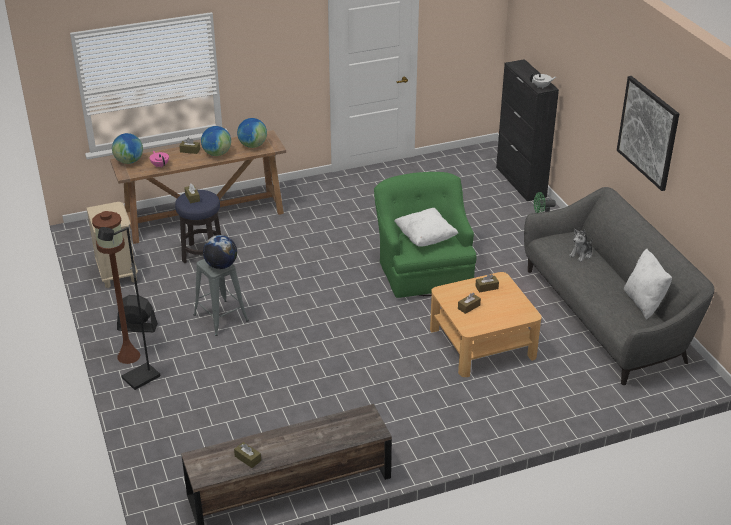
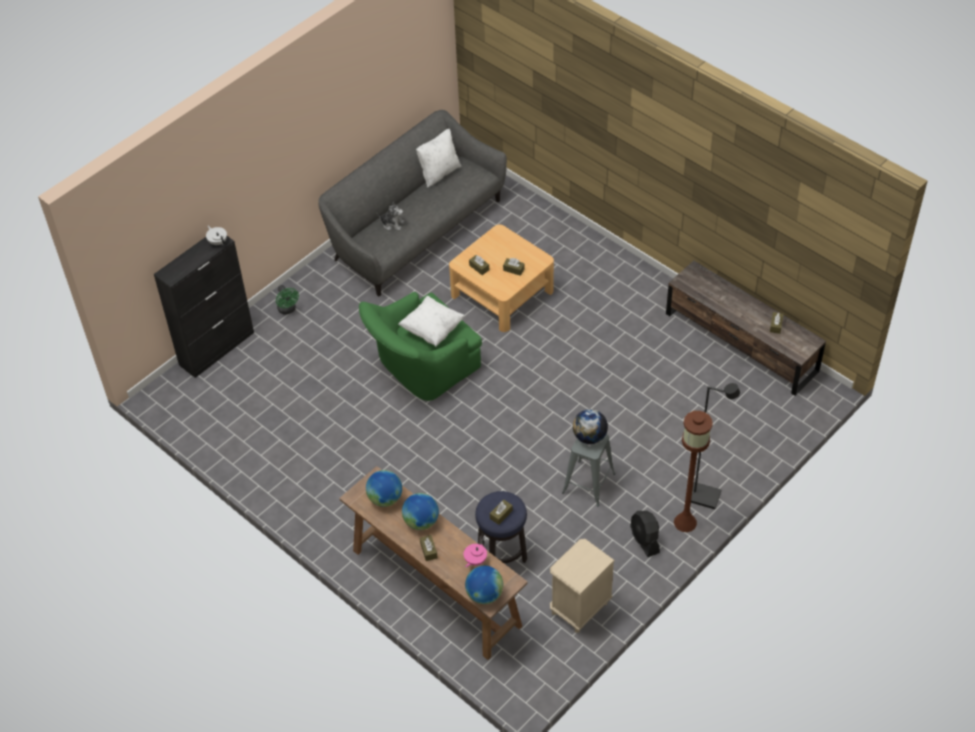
camera: 115 degrees left, 15 degrees up
picture [617,76,679,191] -> none

